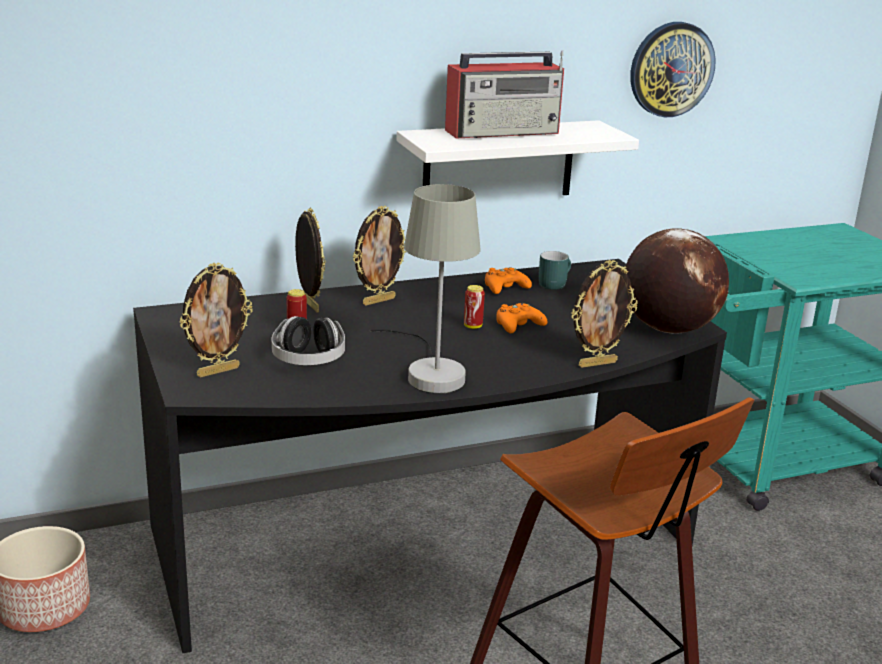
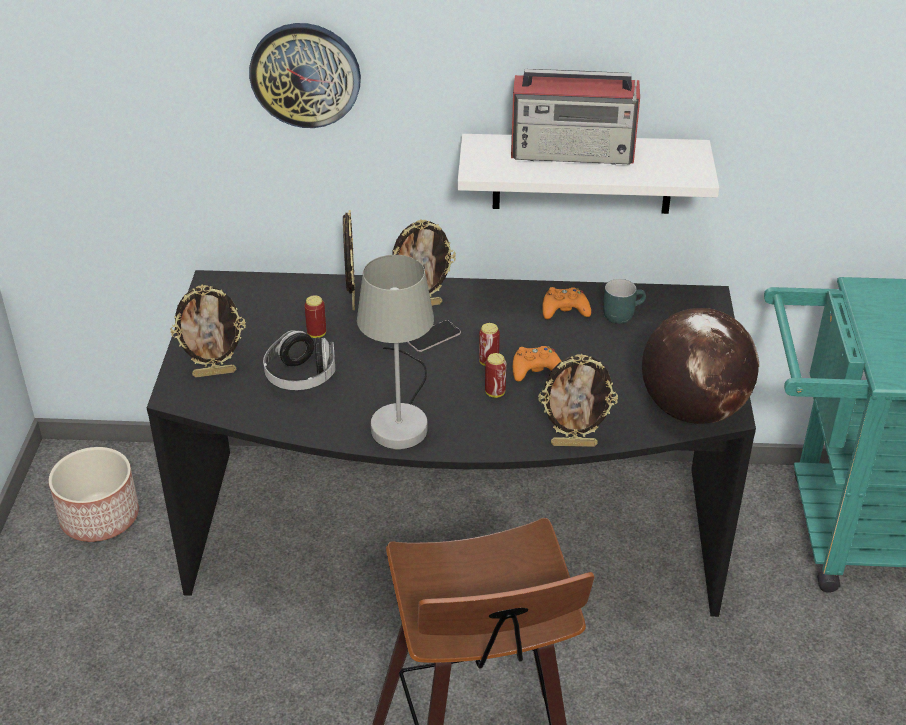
camera: 25 degrees right, 15 degrees up
wall clock [630,22,716,117] -> wall clock moved to [249,23,361,128]
none -> phone [407,320,461,352]
none -> can [485,353,507,398]

